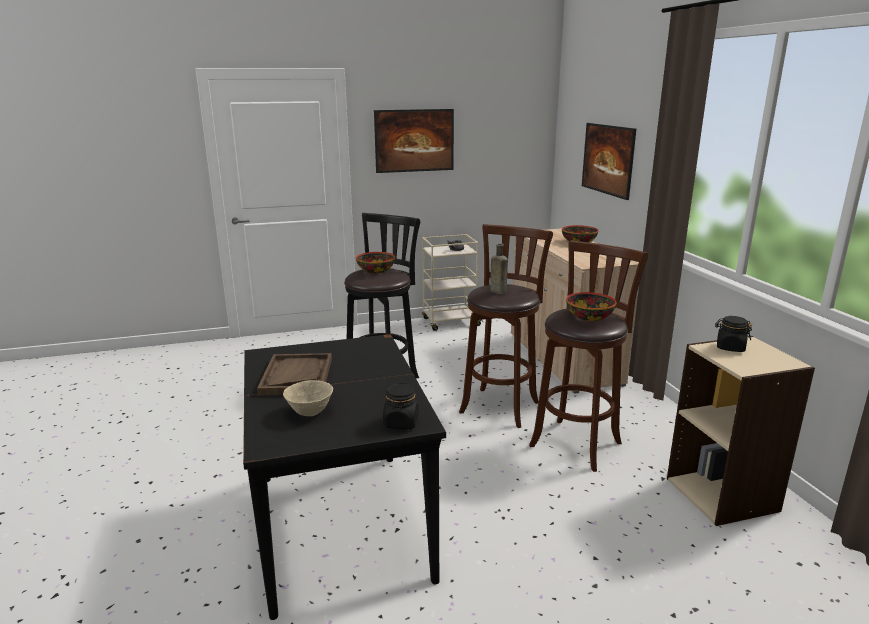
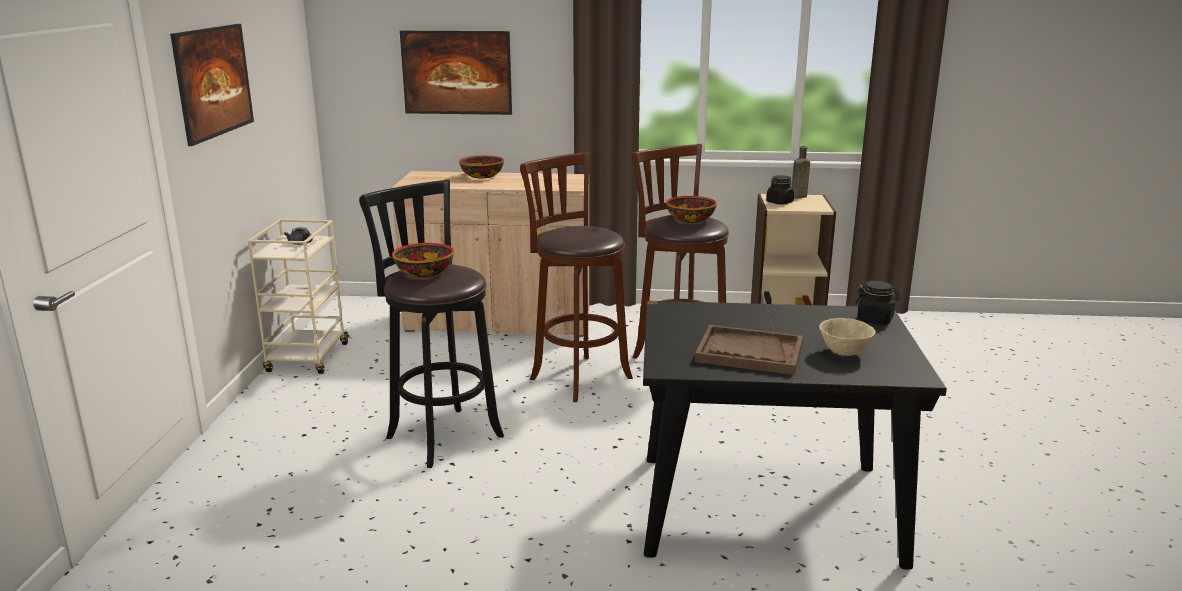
camera: 70 degrees left, 0 degrees up
brown bottle [490,244,508,294] -> brown bottle moved to [791,146,810,199]

